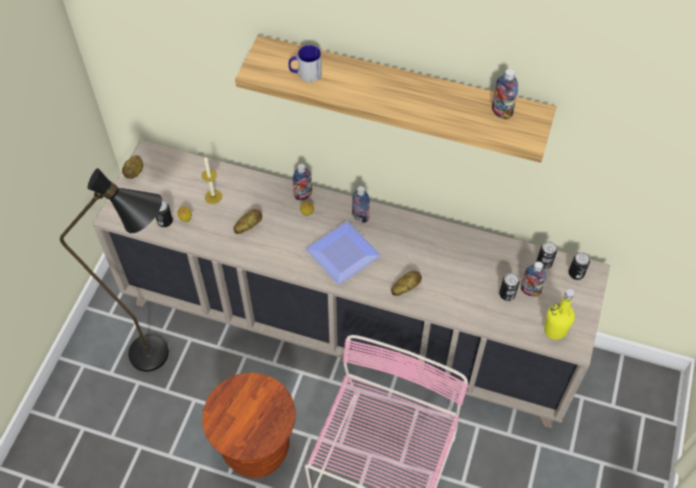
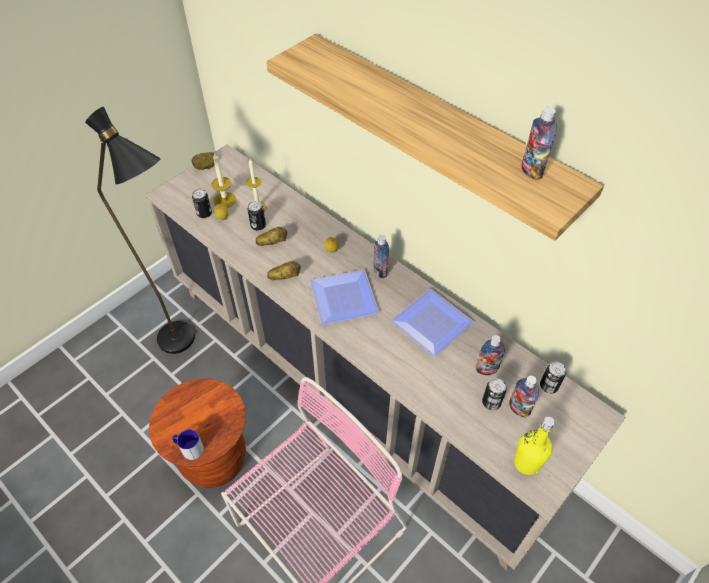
camera: 25 degrees right, 5 degrees down
mug [288,45,322,82] -> mug moved to [172,429,204,460]
bottle [292,164,312,200] -> bottle moved to [475,335,505,375]
potato [391,271,422,296] -> potato moved to [267,261,301,280]
can [569,252,590,280] -> can moved to [248,201,266,231]
none -> candle [212,152,236,208]
none -> plate [391,288,474,357]

